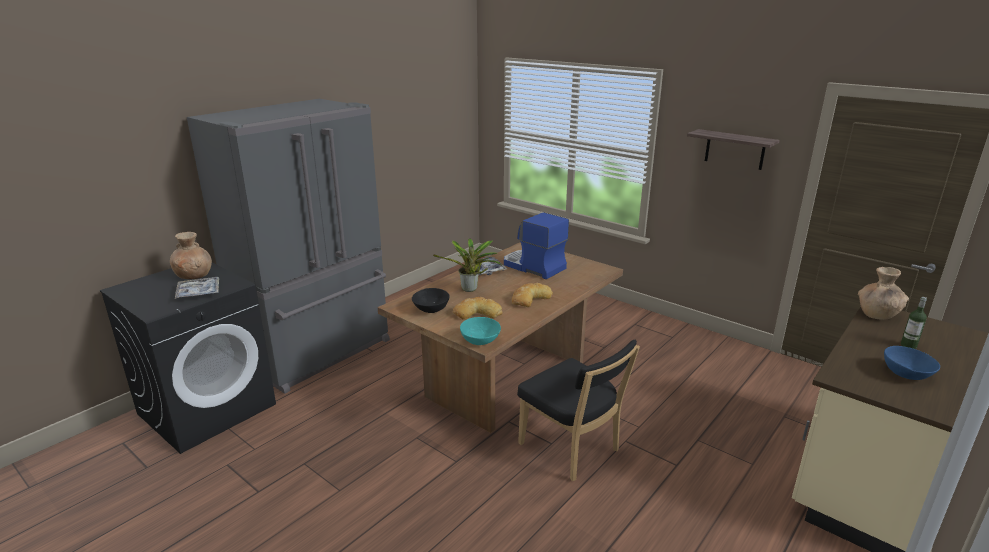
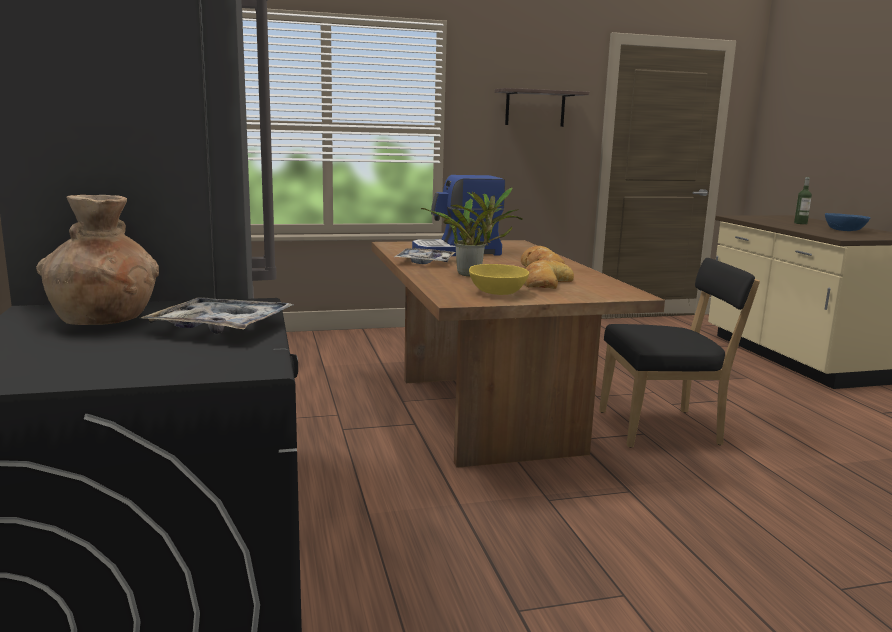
camera: 55 degrees left, 10 degrees down
black bowl [412,288,450,313] -> yellow bowl [469,264,529,295]
turquoise bowl [460,317,501,345] -> none
brown vase [858,267,909,320] -> none

